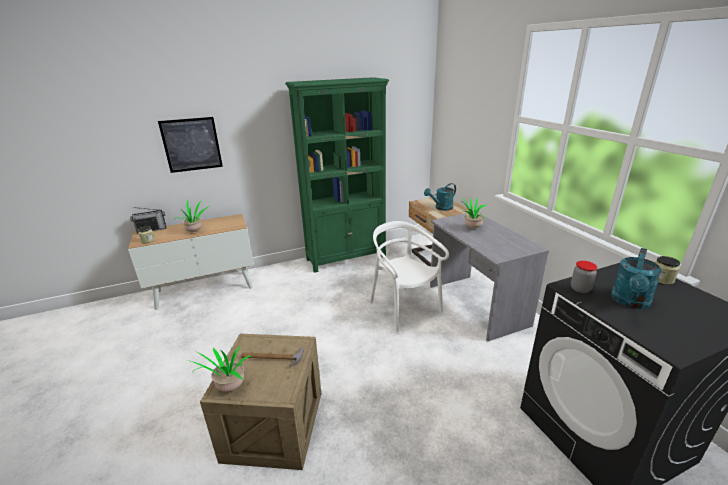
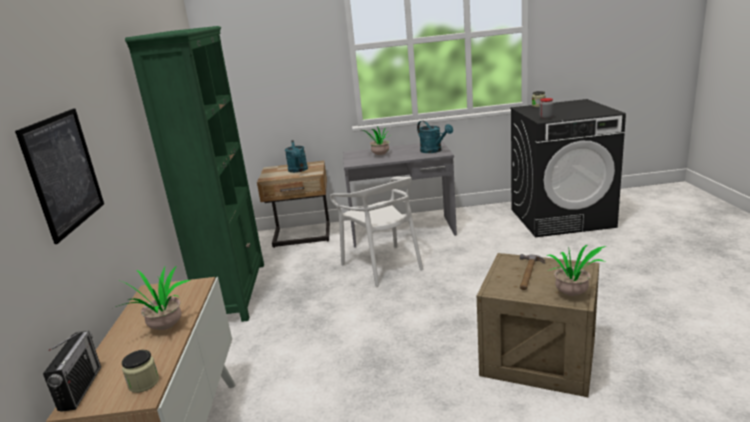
camera: 70 degrees left, 5 degrees down
white chair [370,221,449,333] -> white chair turned 105 degrees counterclockwise [330,177,423,287]
turquoise watering can [611,248,662,309] -> turquoise watering can moved to [417,121,453,153]

